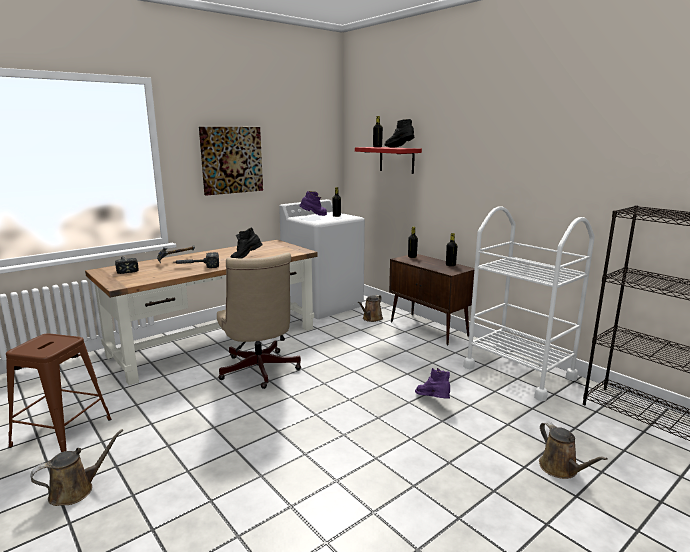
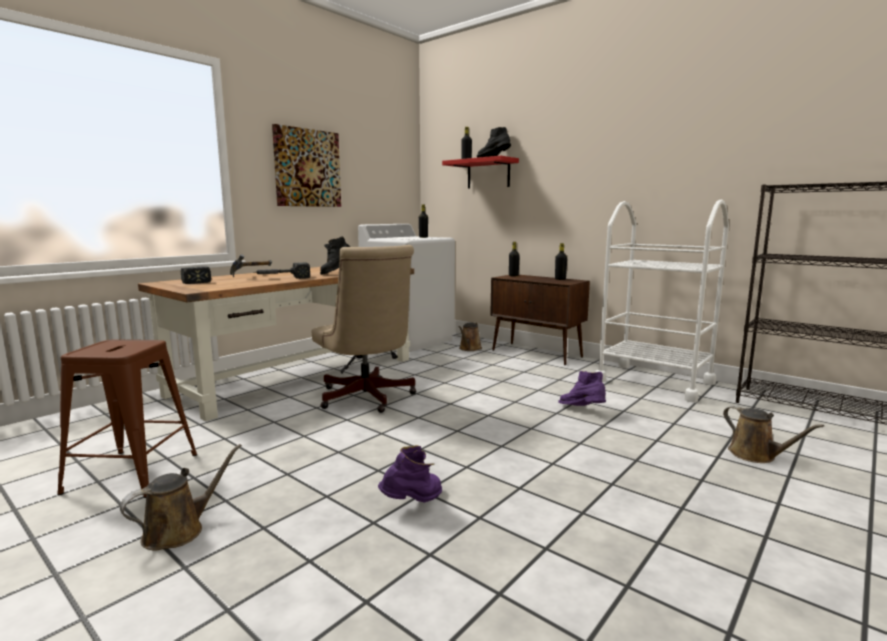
camera: 10 degrees left, 5 degrees down
purple boot [299,191,327,216] -> purple boot moved to [378,445,442,503]

